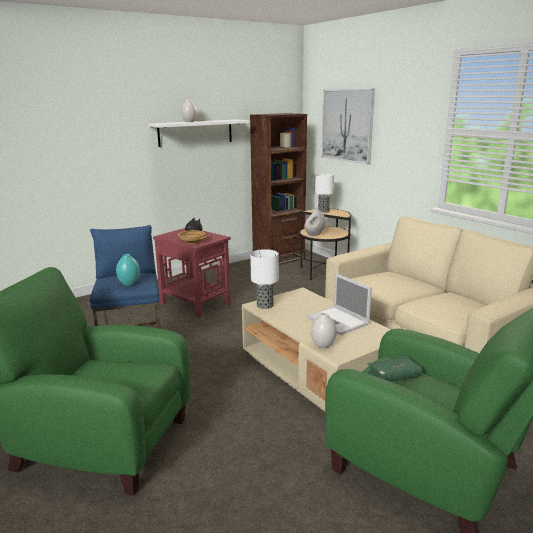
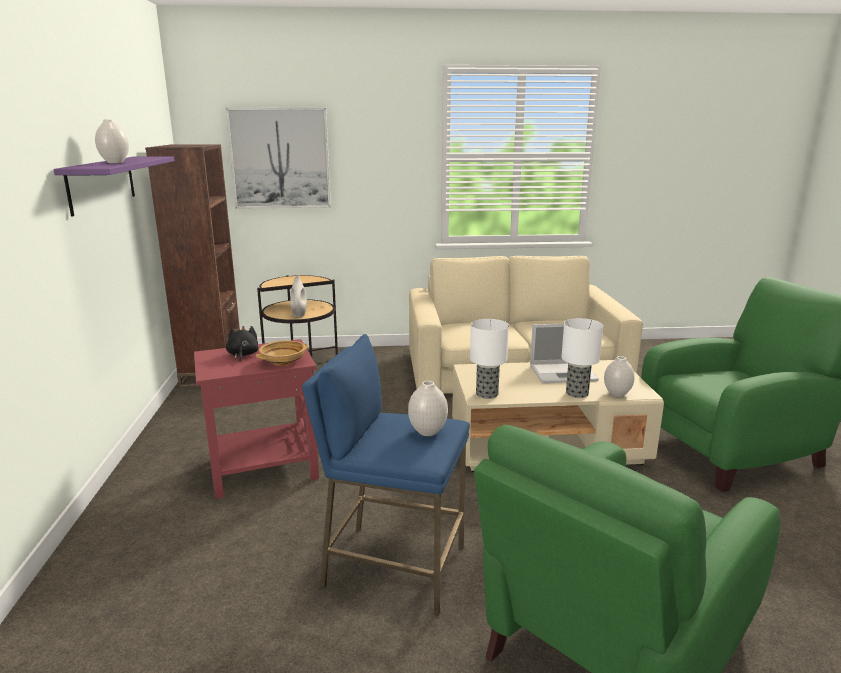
camera: 60 degrees left, 0 degrees up
turquoise vase [116,254,140,286] -> white vase [408,381,448,436]
white shelf [148,119,250,147] -> purple shelf [54,156,175,217]
table lamp [315,173,334,213] -> table lamp moved to [561,318,603,398]
green book [368,356,422,382] -> none

